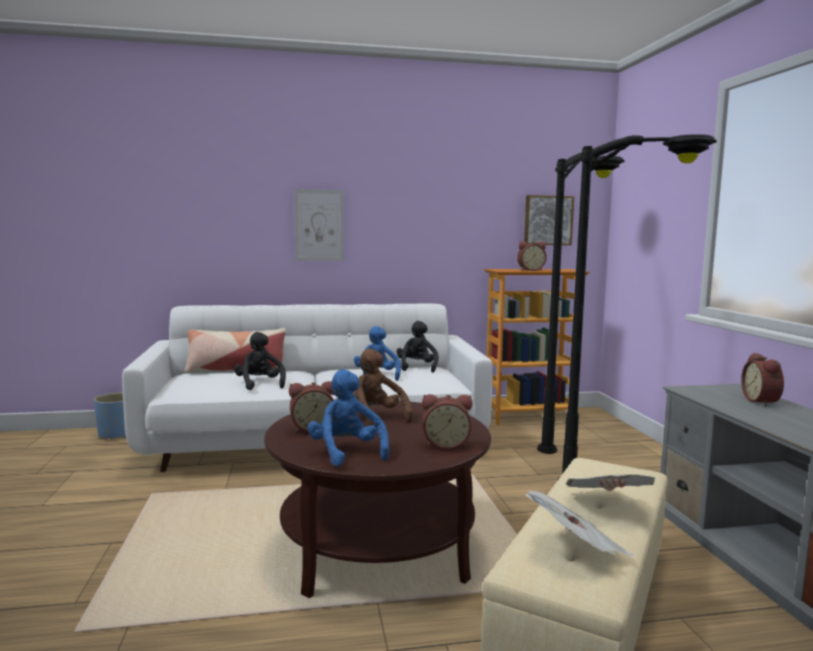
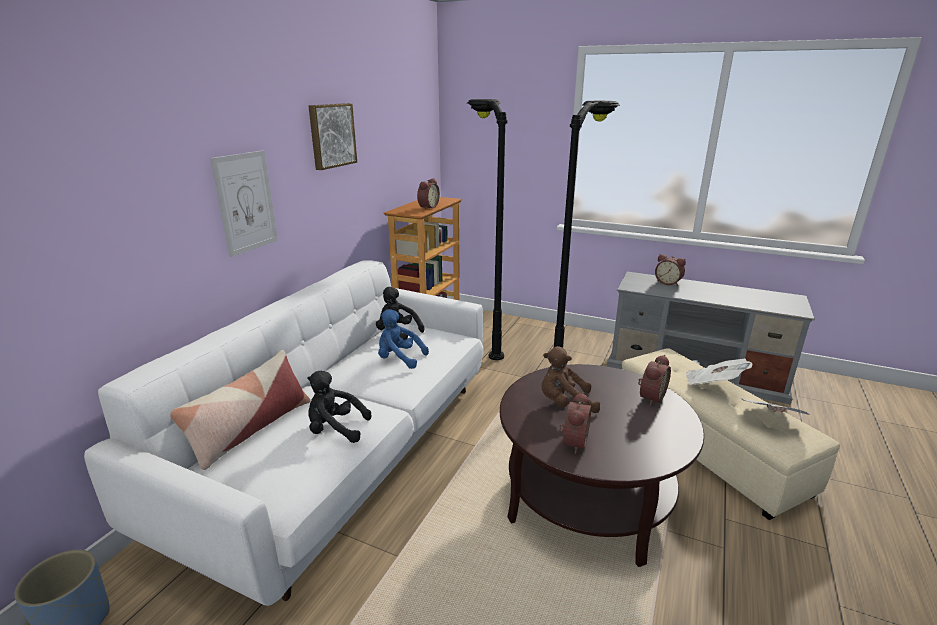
camera: 55 degrees left, 15 degrees up
blue plush toy [307,369,389,467] -> none
picture [524,195,574,245] -> picture moved to [309,103,357,170]

